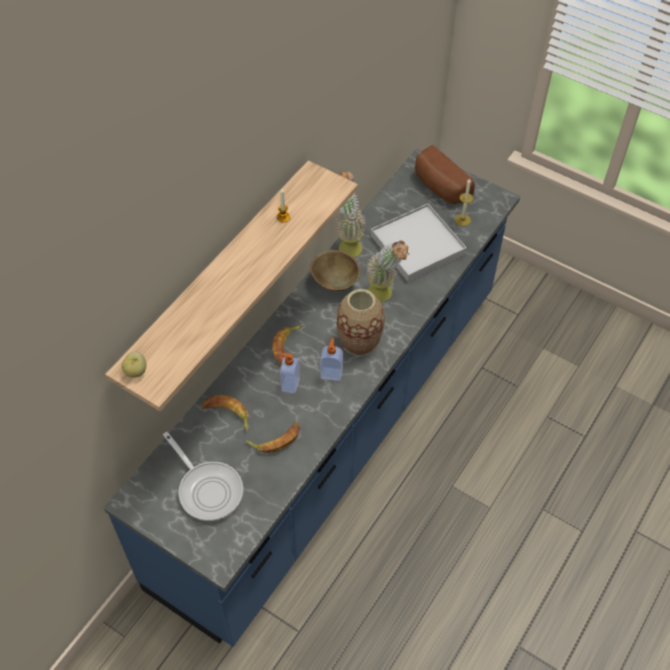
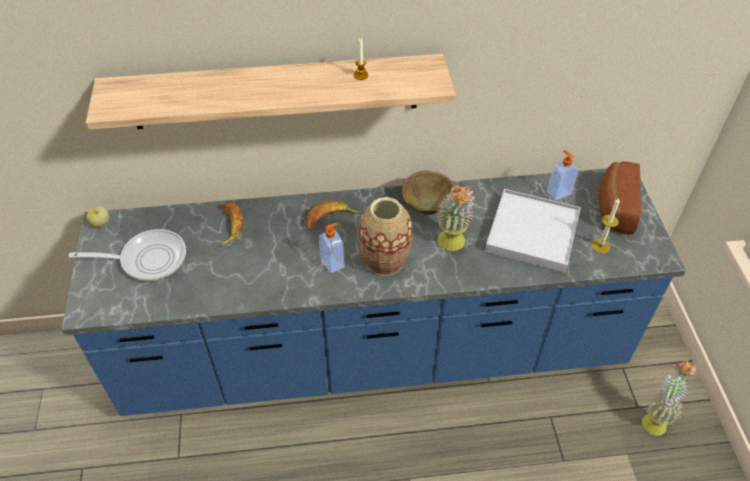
camera: 50 degrees right, 5 degrees down
apple [122,352,147,378] -> apple moved to [86,206,109,227]
frying pan [163,432,243,521] -> frying pan turned 105 degrees counterclockwise [69,229,186,281]
banana [245,422,300,453] -> none
soap dispenser [280,353,300,394] -> soap dispenser moved to [547,150,578,200]
potted plant [335,171,366,257] -> potted plant moved to [642,359,696,436]

